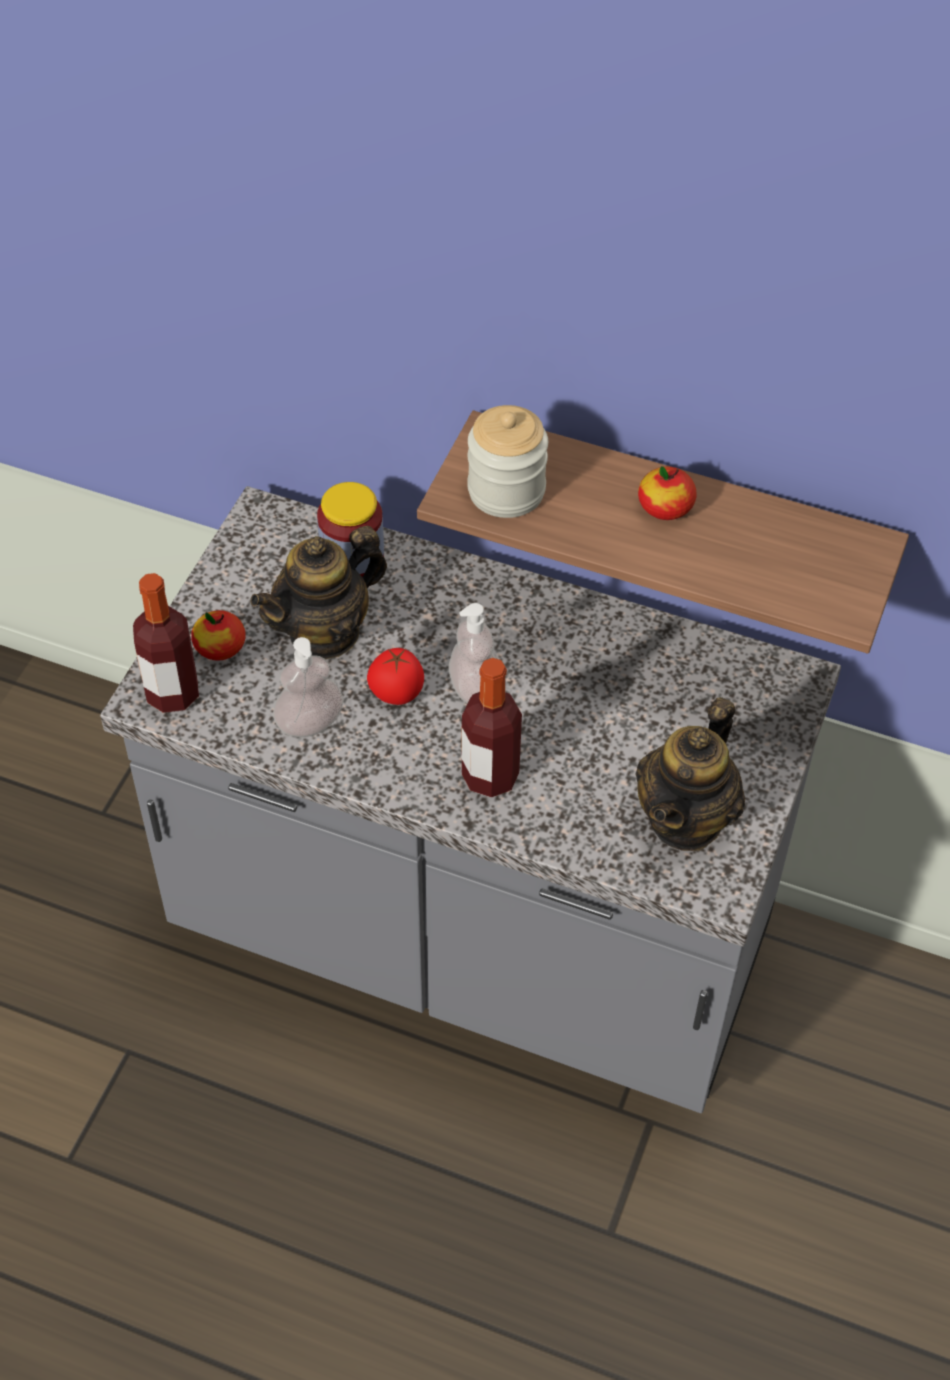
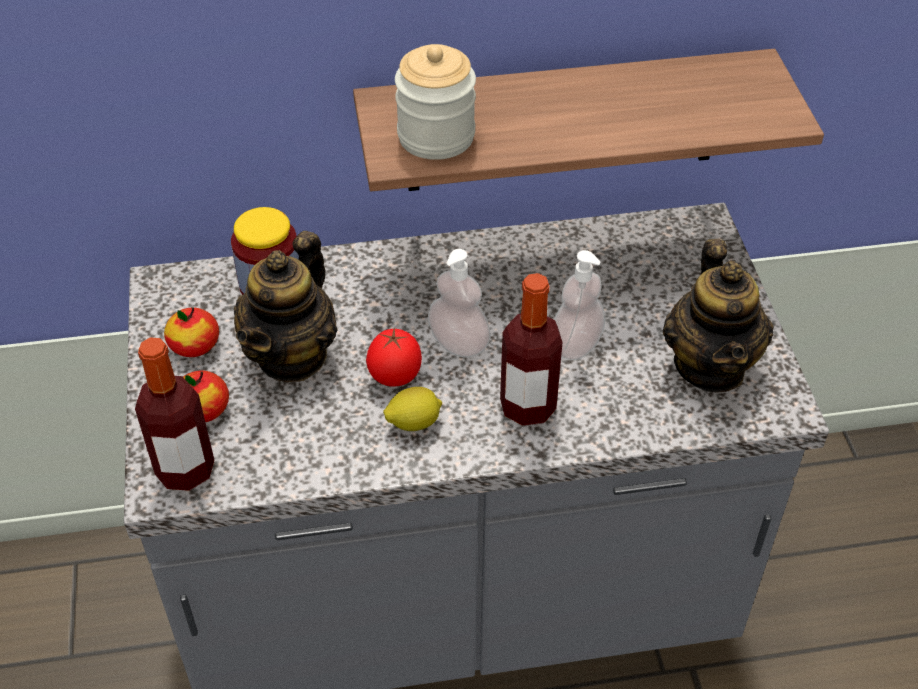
camera: 30 degrees left, 5 degrees down
soap dispenser [273,637,344,737] -> soap dispenser moved to [554,250,605,360]
apple [638,466,696,520] -> apple moved to [164,307,219,357]
none -> lemon [383,387,442,431]

